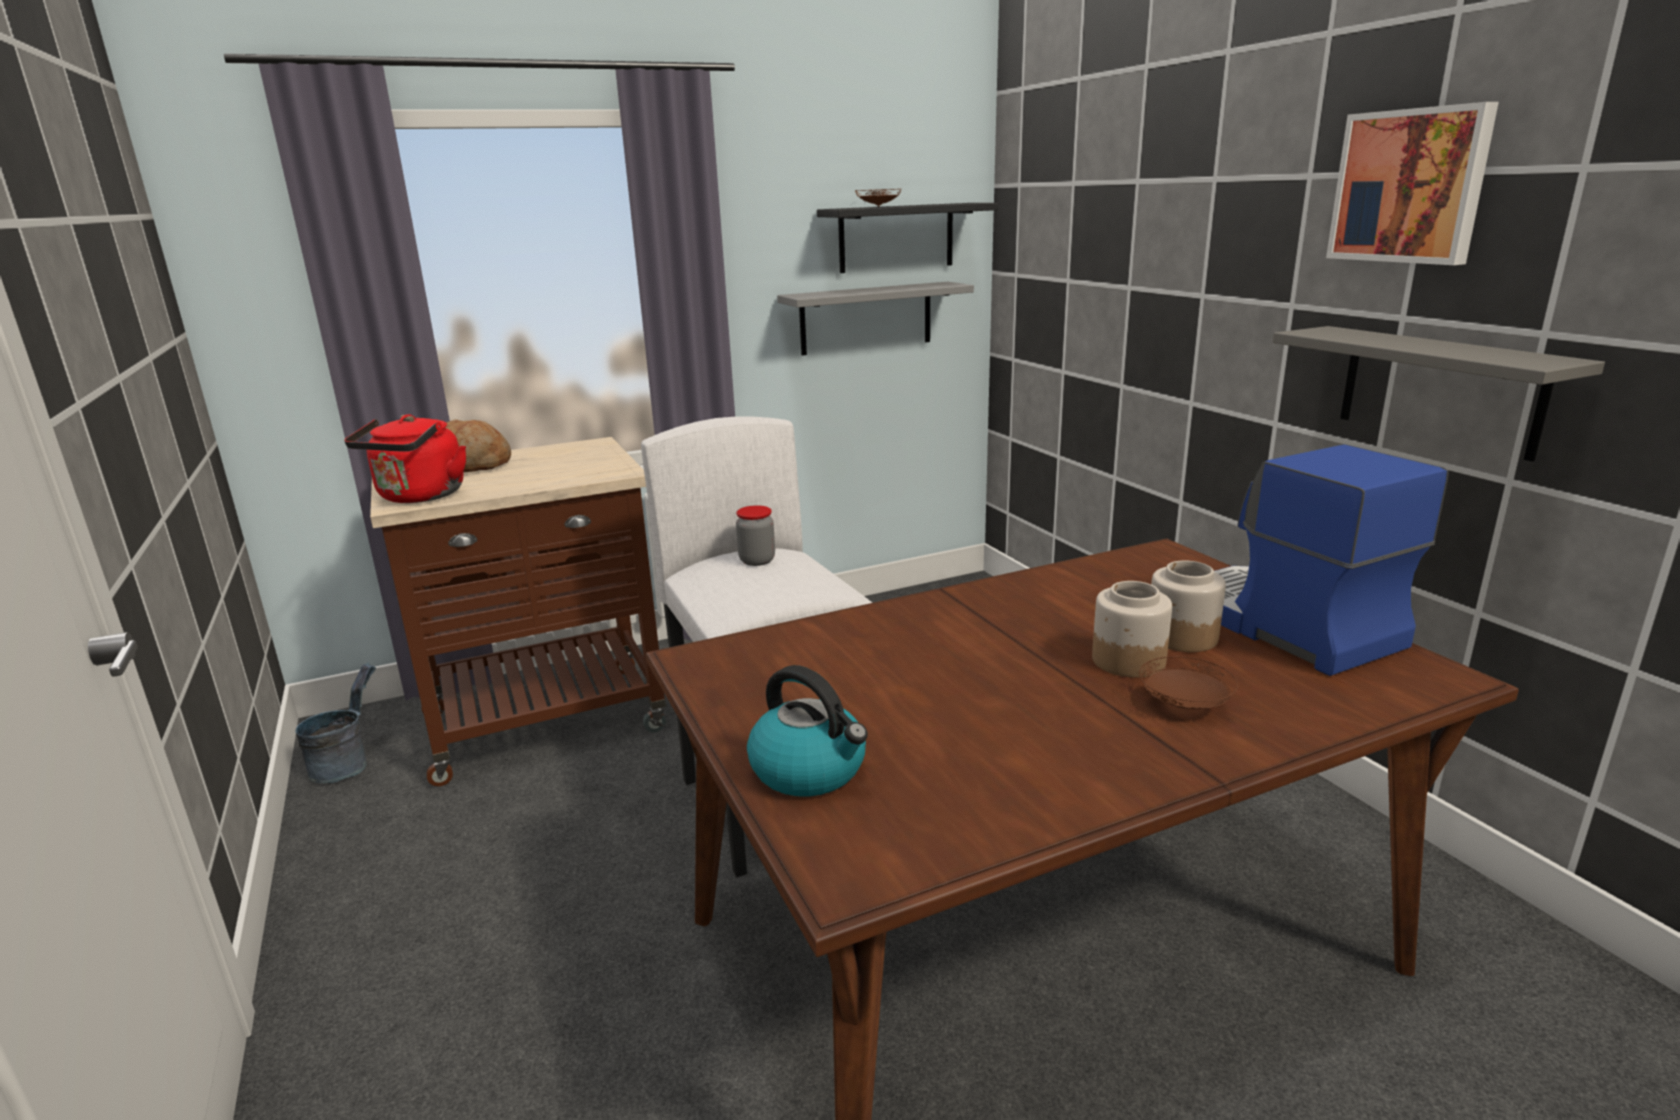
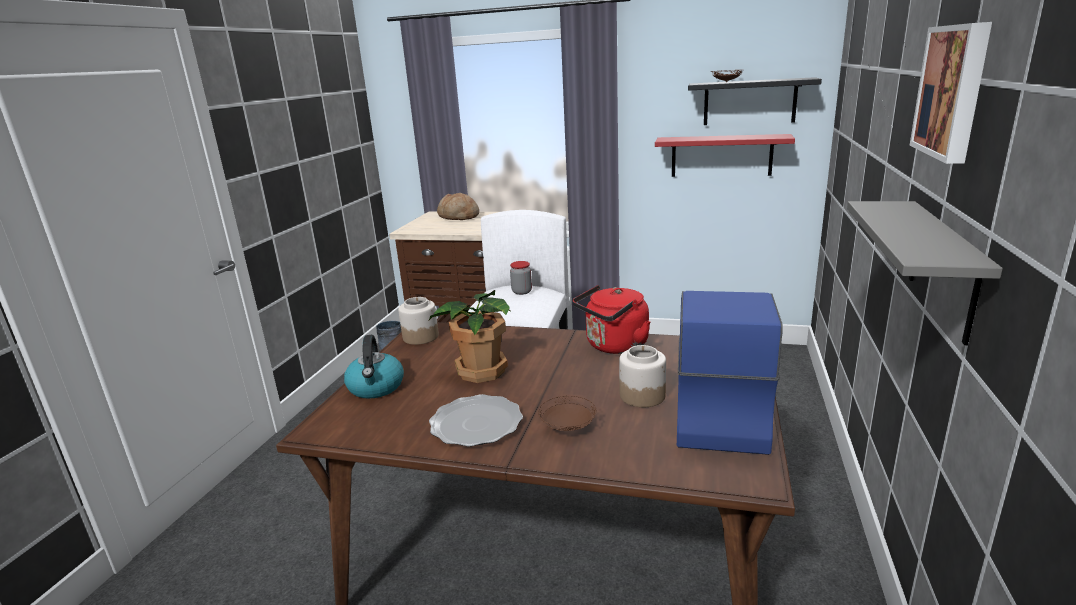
camera: 40 degrees right, 0 degrees up
red kettle [344,414,466,503] -> red kettle moved to [573,285,650,354]
grey shelf [777,282,974,356] -> red shelf [655,134,795,177]
jar [1092,581,1172,678] -> jar moved to [398,297,439,345]
none -> potted plant [429,290,510,383]
none -> plate [429,394,523,447]

